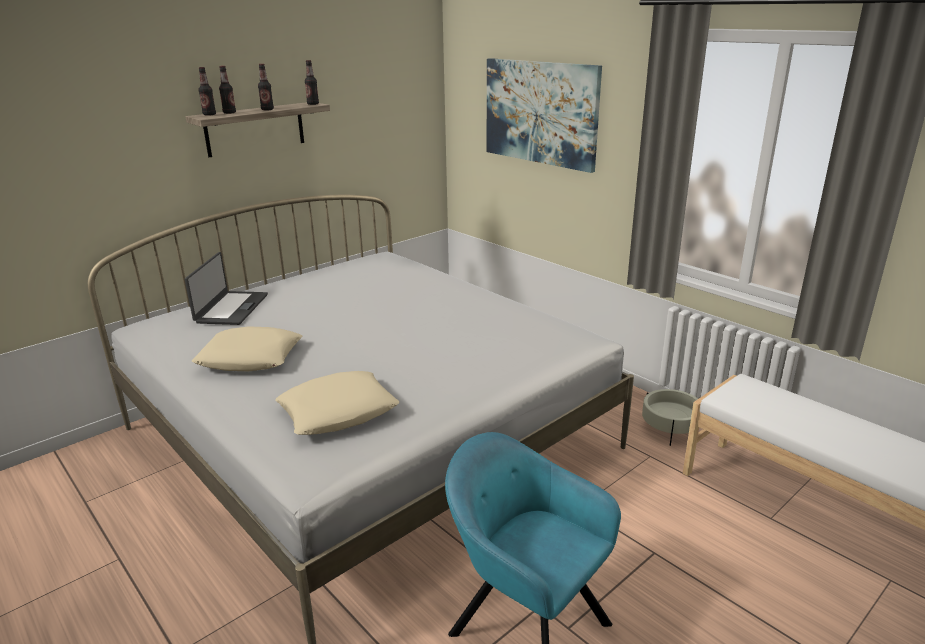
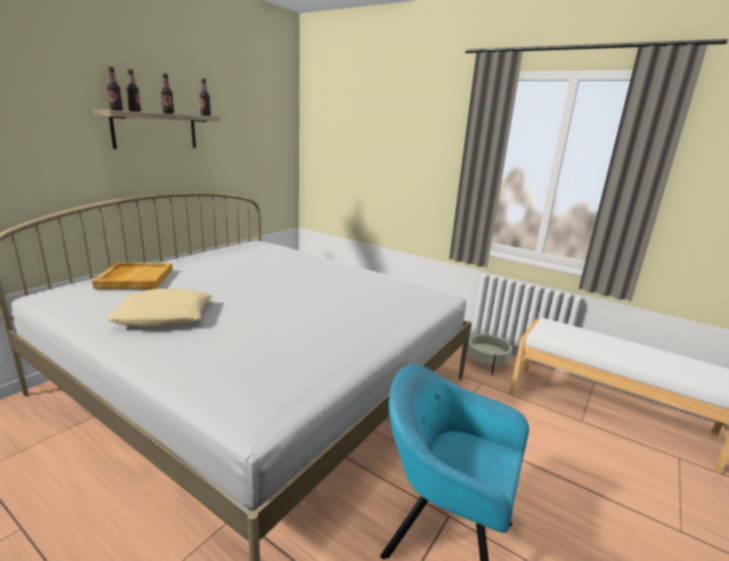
camera: 15 degrees left, 5 degrees down
laptop [185,252,268,325] -> beige tray [92,262,173,289]
beige pillow [275,371,399,435] -> none
picture [487,58,602,173] -> none

